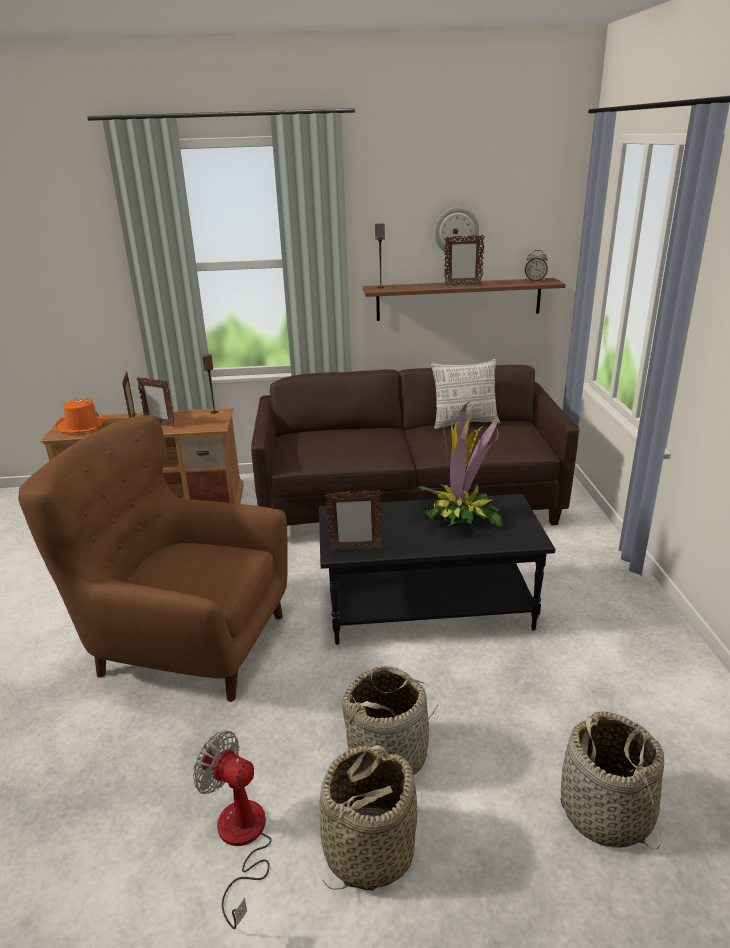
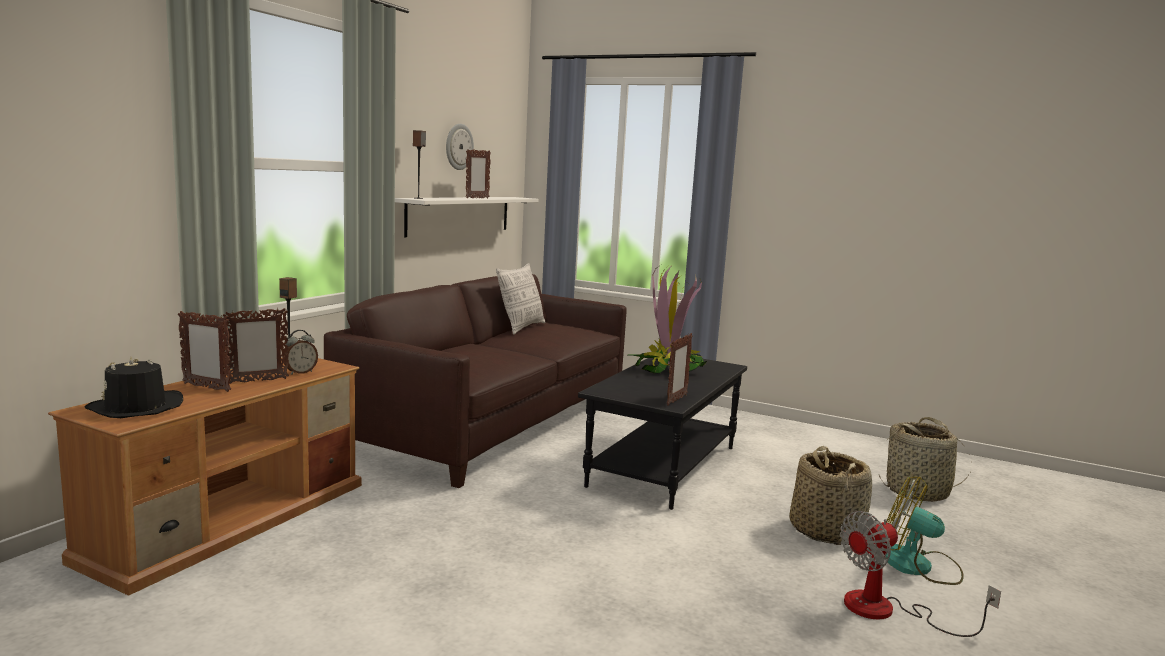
camera: 60 degrees left, 15 degrees down
brown armchair [18,415,288,702] -> none
orange hat [56,397,108,434] -> black hat [84,357,183,418]
basket [320,745,417,890] -> fan [886,476,964,585]
brown shelf [363,278,566,321] -> white shelf [395,197,539,237]
alarm clock [525,250,548,281] -> alarm clock moved to [284,330,318,375]

